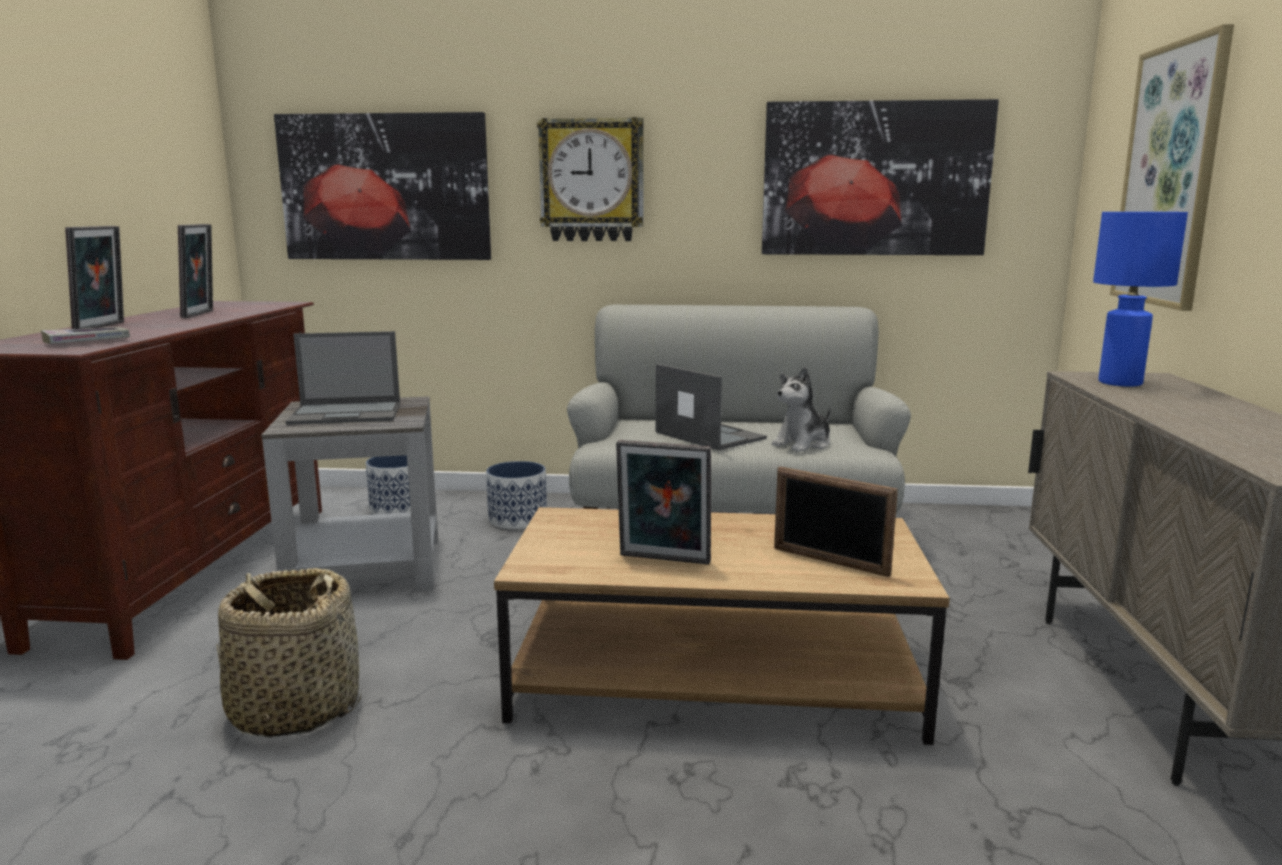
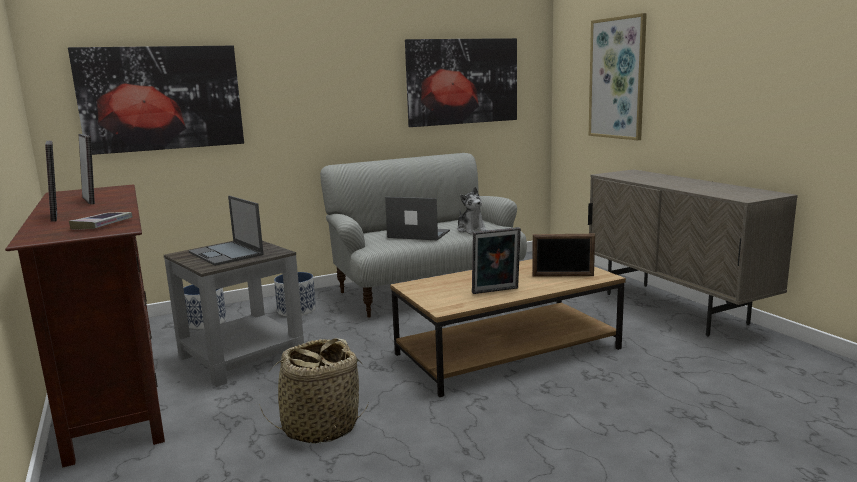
camera: 30 degrees left, 0 degrees up
laptop [286,331,400,425] -> laptop turned 90 degrees clockwise [189,196,264,266]
wall clock [537,117,643,241] -> none
plush toy [772,367,831,452] -> plush toy turned 45 degrees counterclockwise [457,187,487,234]
blue table lamp [1093,212,1188,387] -> none

